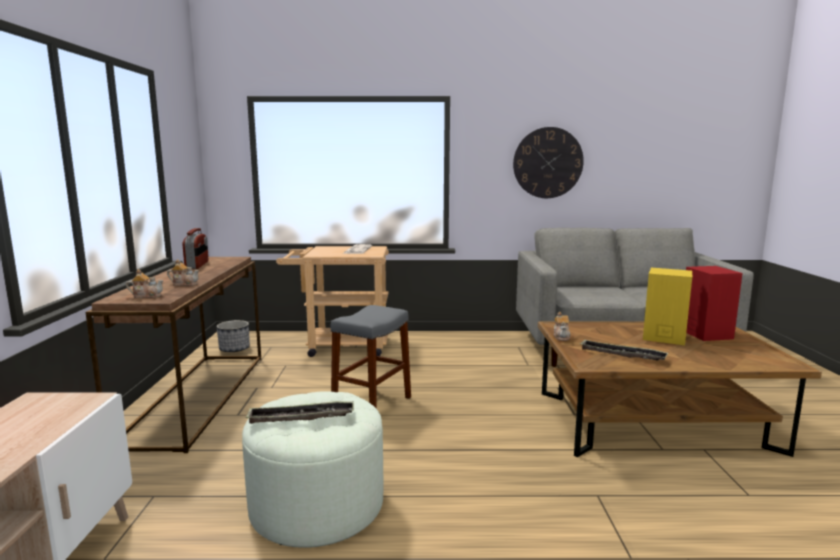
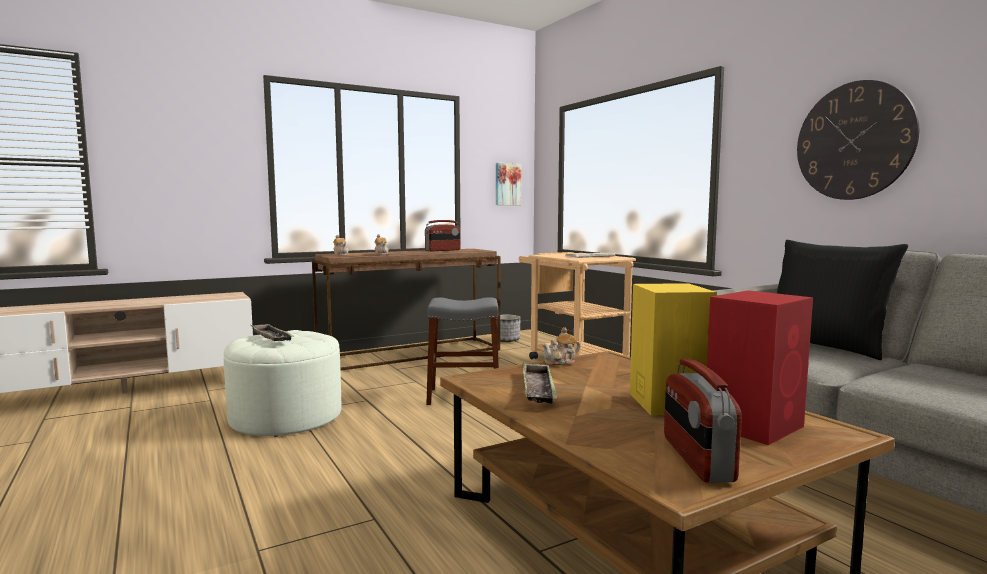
camera: 60 degrees right, 5 degrees down
none -> picture [496,163,521,205]
none -> radio [664,358,742,483]
none -> black pillow [777,240,908,360]

